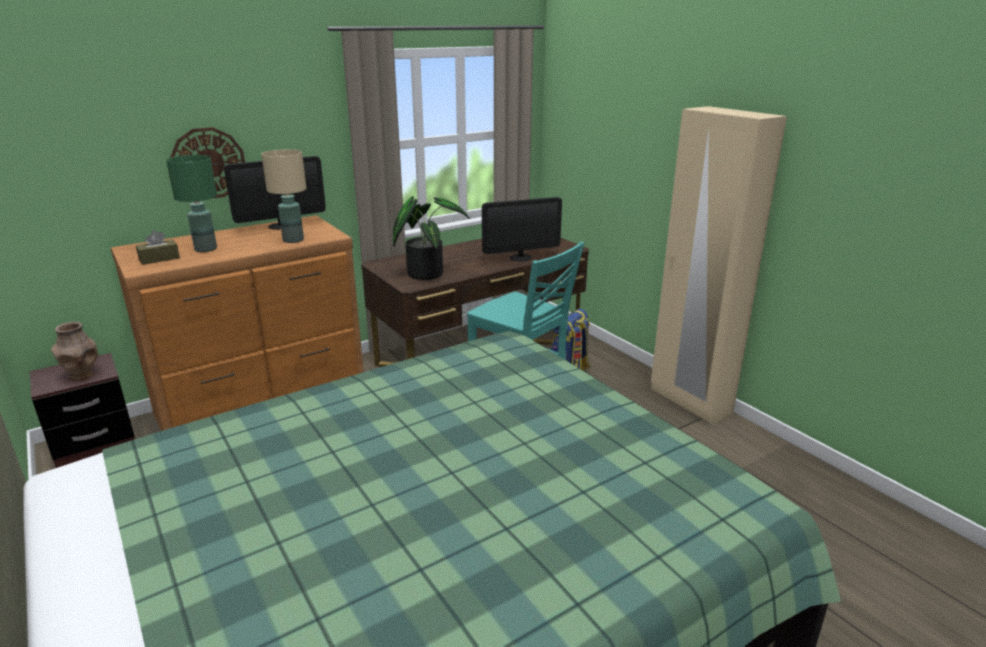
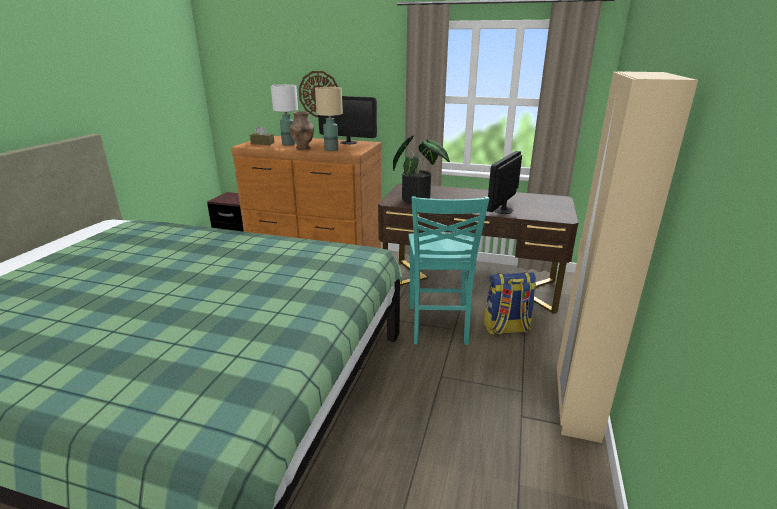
camera: 50 degrees right, 0 degrees up
brown vase [51,322,98,381] -> brown vase moved to [289,111,314,150]
green table lamp [166,155,217,252] -> white table lamp [271,84,298,145]
monitor [482,197,562,261] -> monitor turned 90 degrees clockwise [487,151,522,214]

